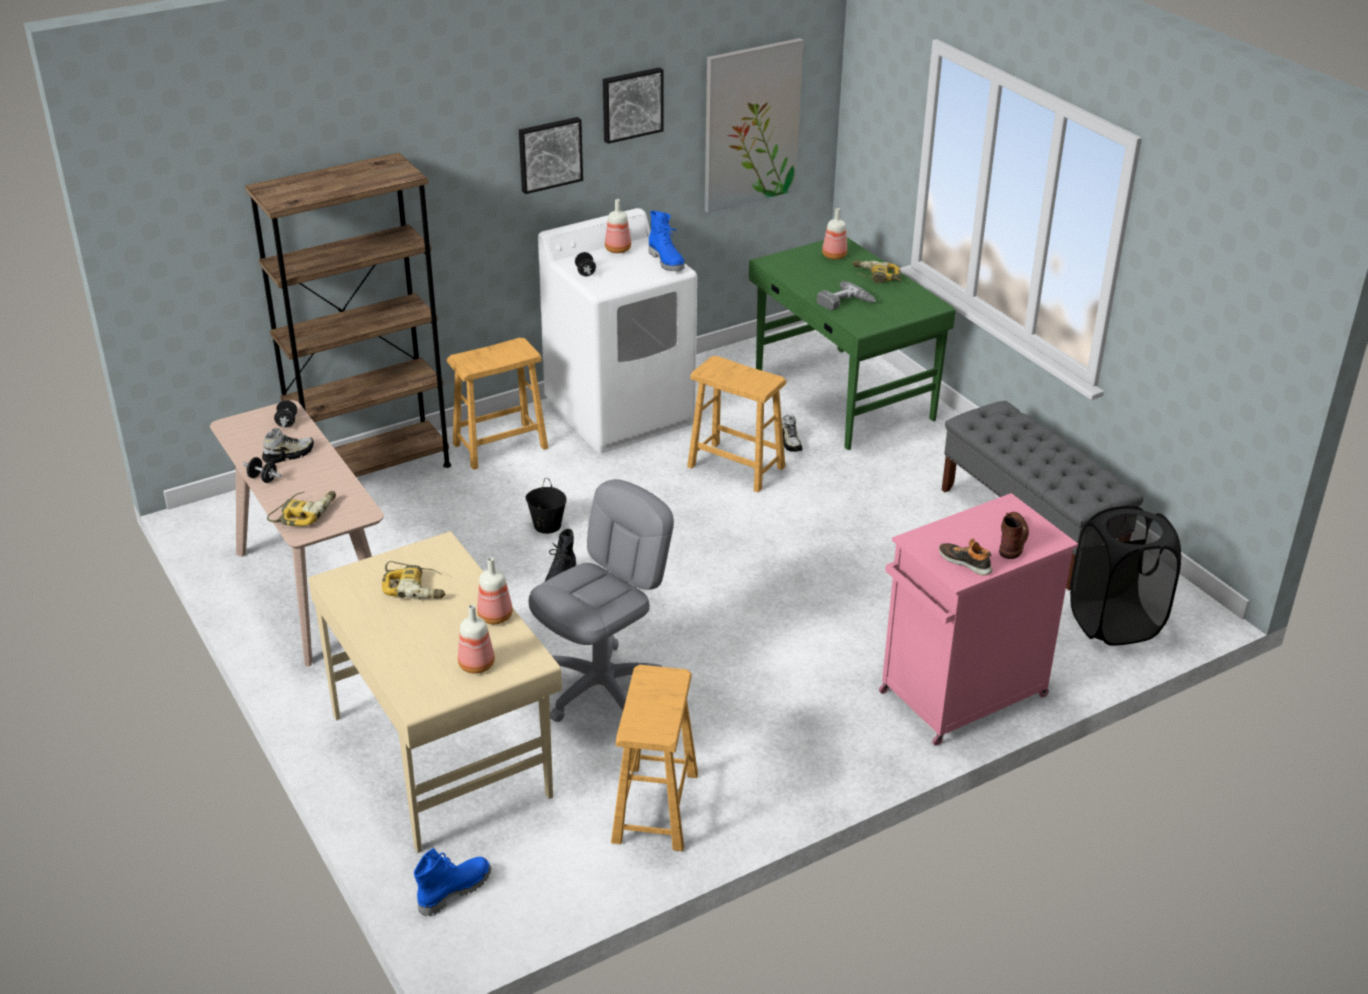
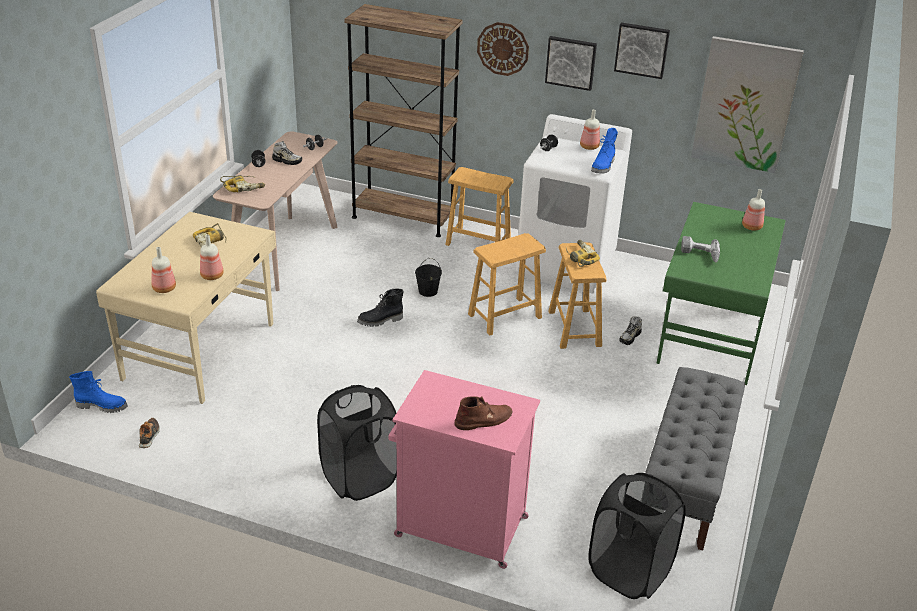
camera: 50 degrees right, 0 degrees up
grey office chair [529,479,674,722] -> none
brown stool [611,665,698,851] -> brown stool moved to [468,233,546,336]
power drill [852,260,901,283] -> power drill moved to [566,240,600,267]
shoe [939,539,993,576] -> shoe moved to [139,418,160,448]
none -> black laundry basket [317,385,397,501]
none -> wall clock [477,22,529,76]

